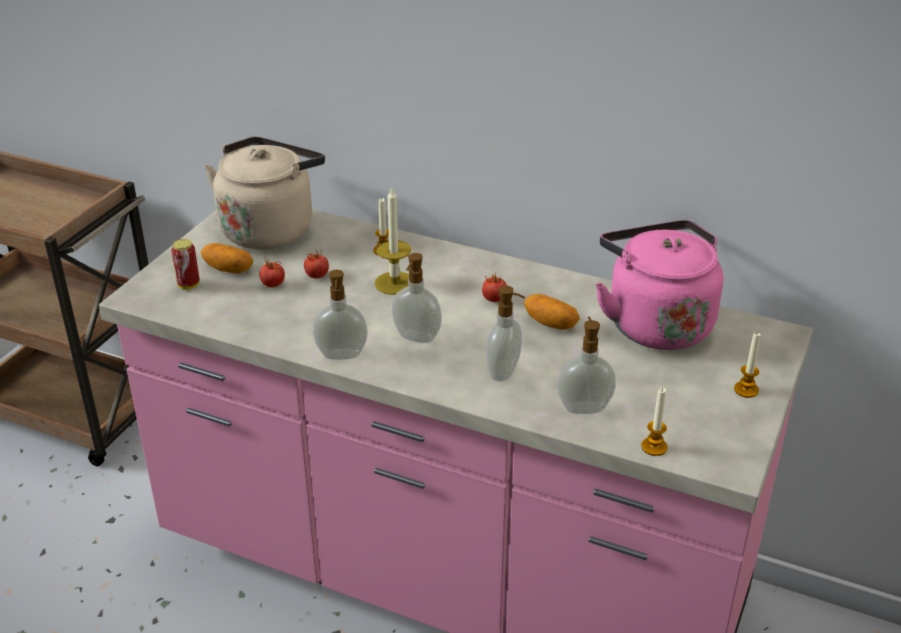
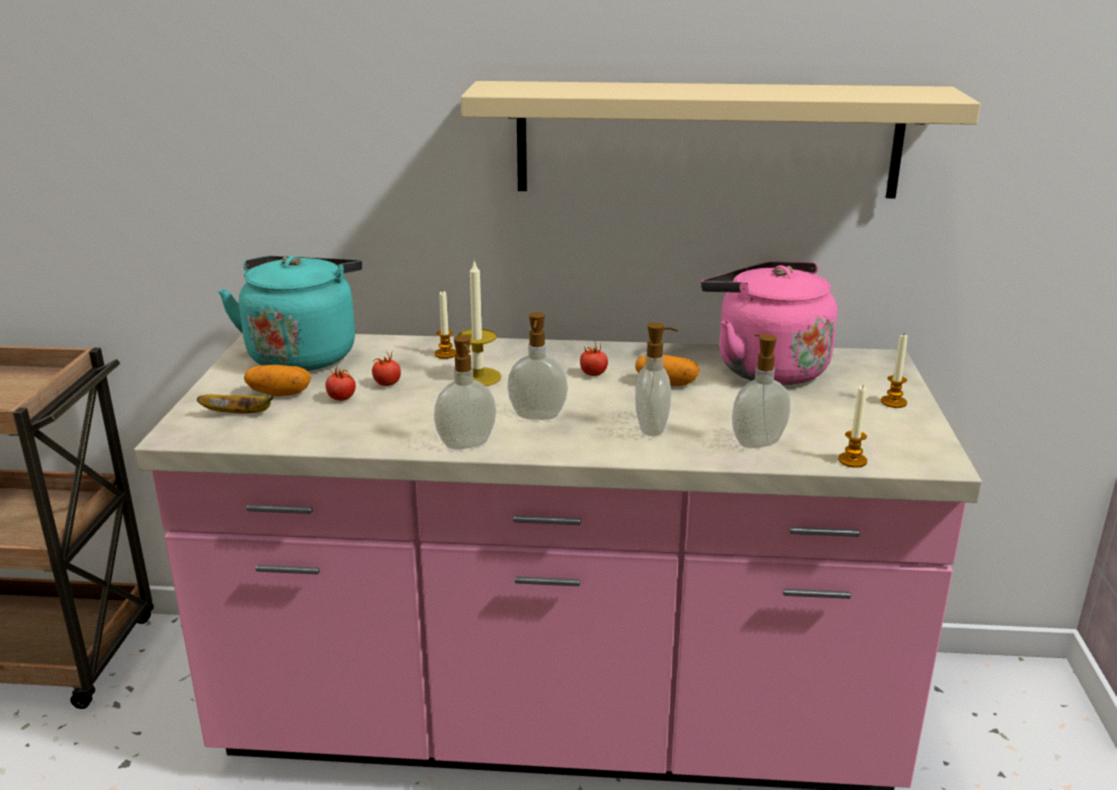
camera: 20 degrees left, 10 degrees down
can [171,239,200,289] -> banana [197,394,274,413]
beige kettle [204,136,325,249] -> turquoise kettle [218,255,362,371]
none -> beige shelf [461,81,981,198]

